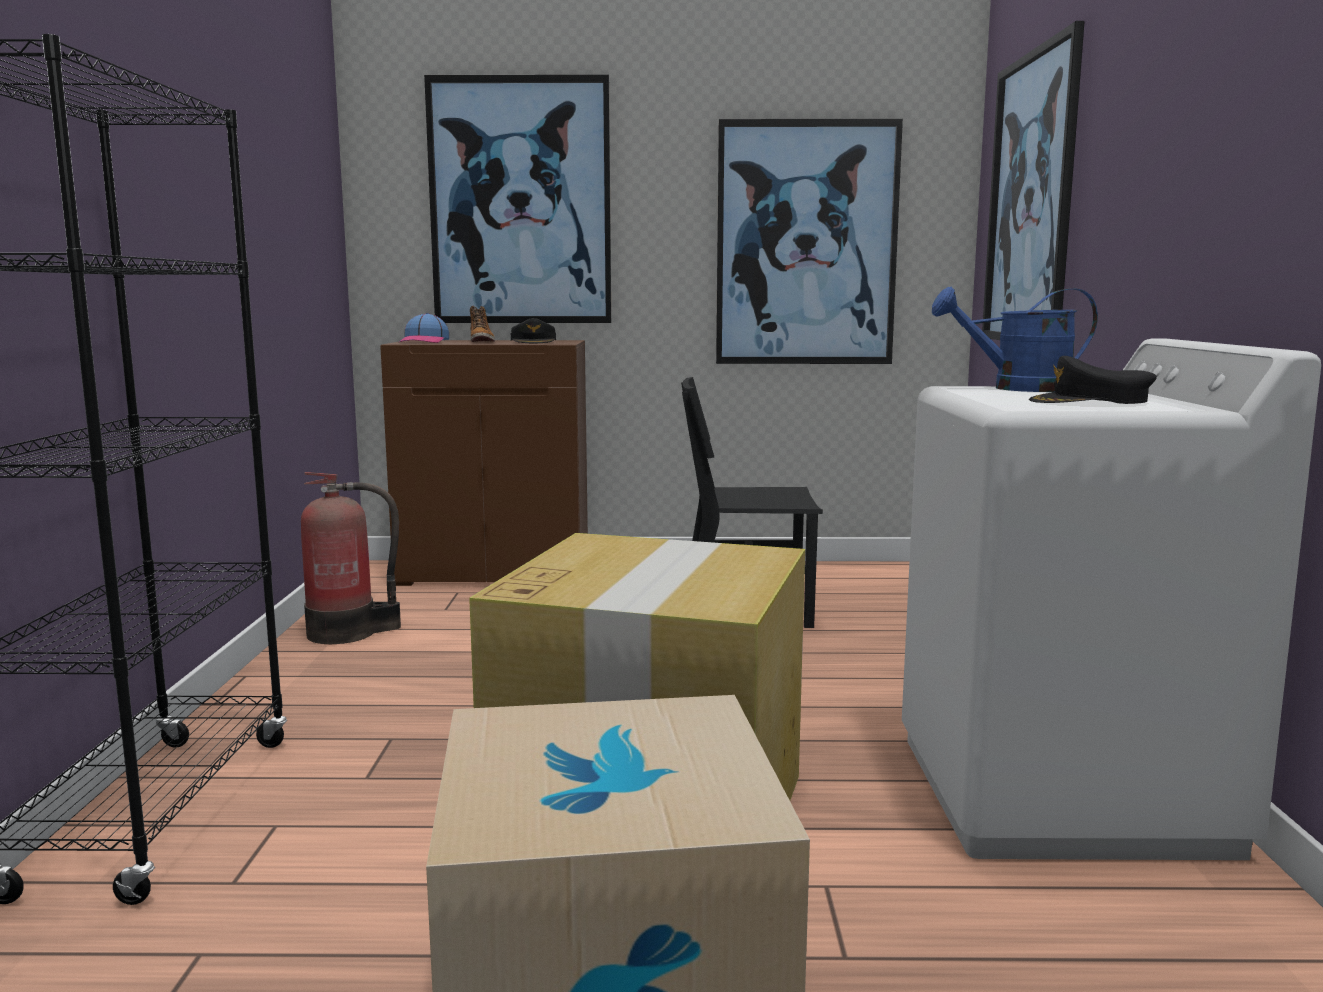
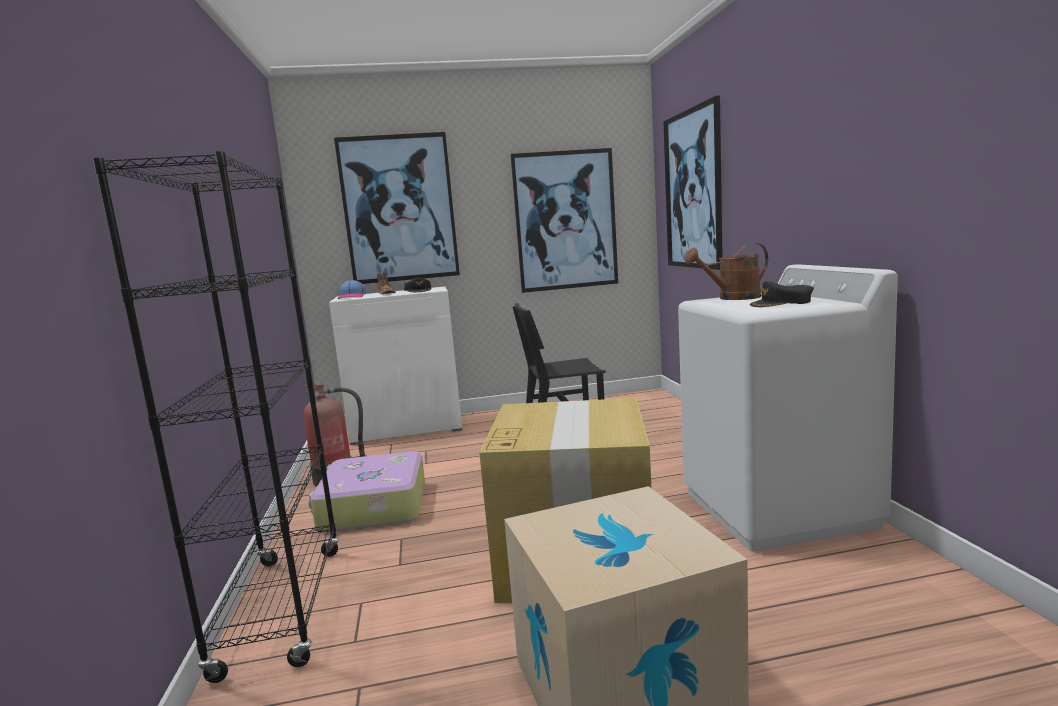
camera: 10 degrees left, 0 degrees up
brown cabinet [380,340,588,586] -> white cabinet [329,286,462,445]
blue watering can [932,287,1098,392] -> brown watering can [685,243,768,300]
none -> suitcase [308,451,425,532]

